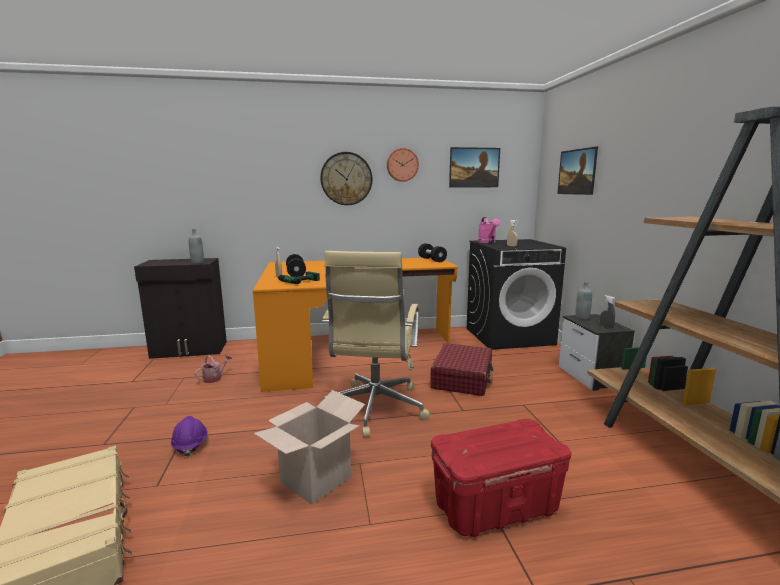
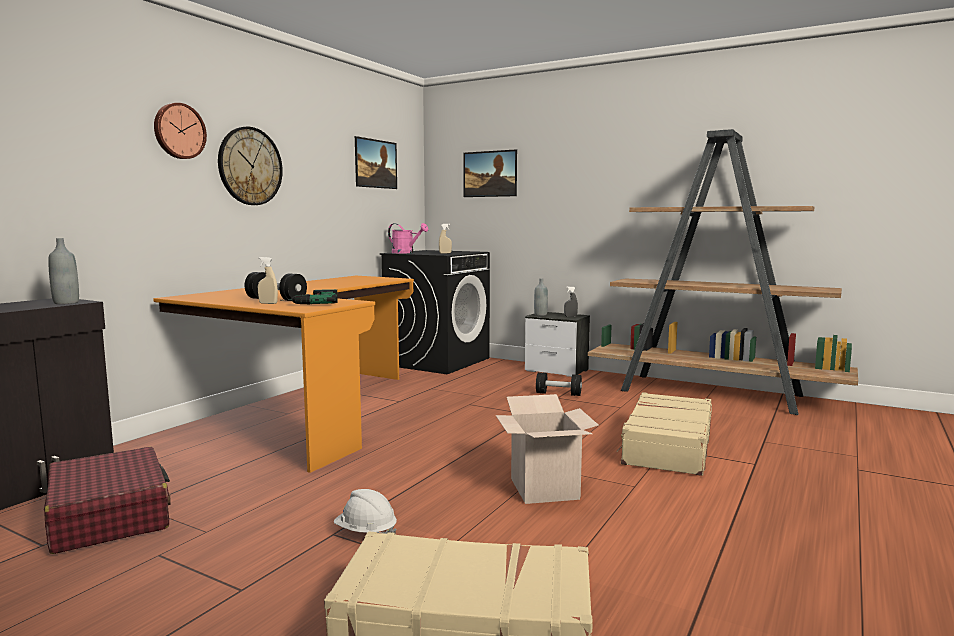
camera: 50 degrees left, 5 degrees down
purple hard hat [171,416,208,457] -> white hard hat [334,489,397,534]
watering can [195,355,232,383] -> none
beige office chair [322,251,430,438] -> none
wall clock [387,148,419,182] -> wall clock moved to [154,103,207,159]
black dumbbell [418,243,447,262] -> black dumbbell moved to [536,372,582,396]
red suitcase [430,343,493,396] -> red suitcase moved to [44,447,171,554]
red storage box [431,419,571,537] -> beige suitcase [617,392,712,476]

